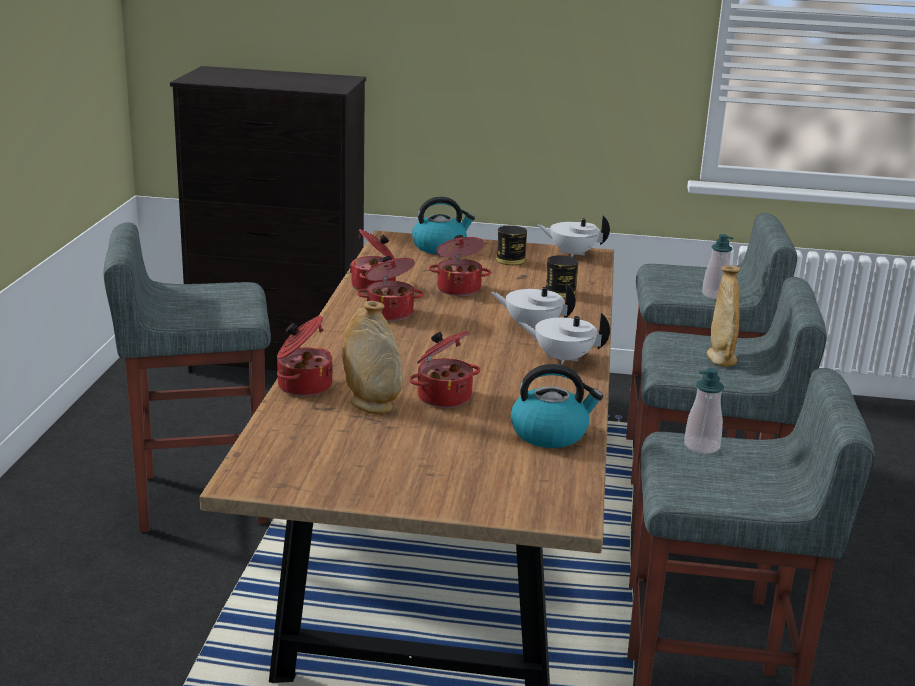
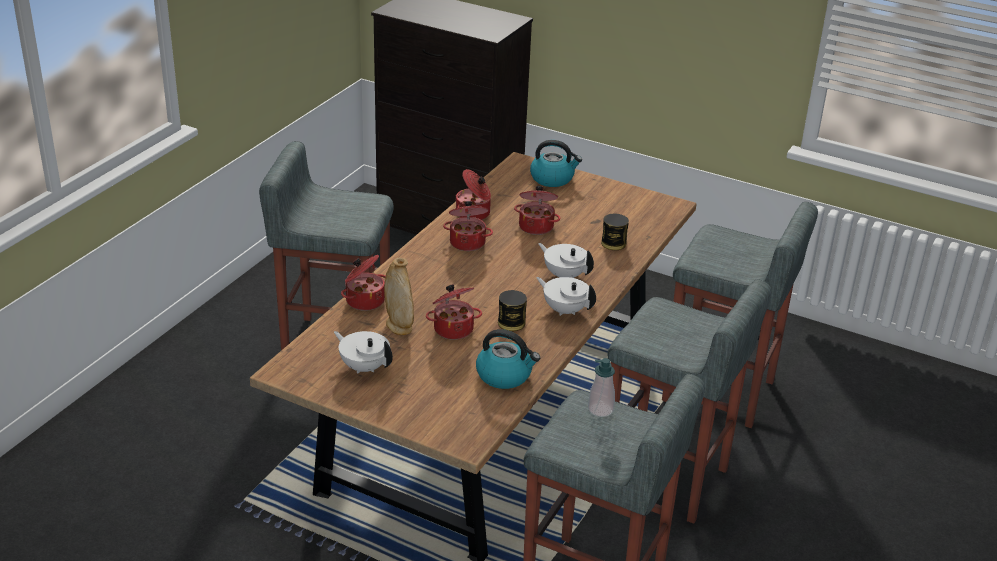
camera: 20 degrees right, 10 degrees up
can [496,226,527,265] -> can moved to [498,290,527,331]
white teapot [538,215,610,257] -> white teapot moved to [334,331,393,374]
soap dispenser [702,234,734,299] -> none
beige vase [707,265,741,366] -> none

